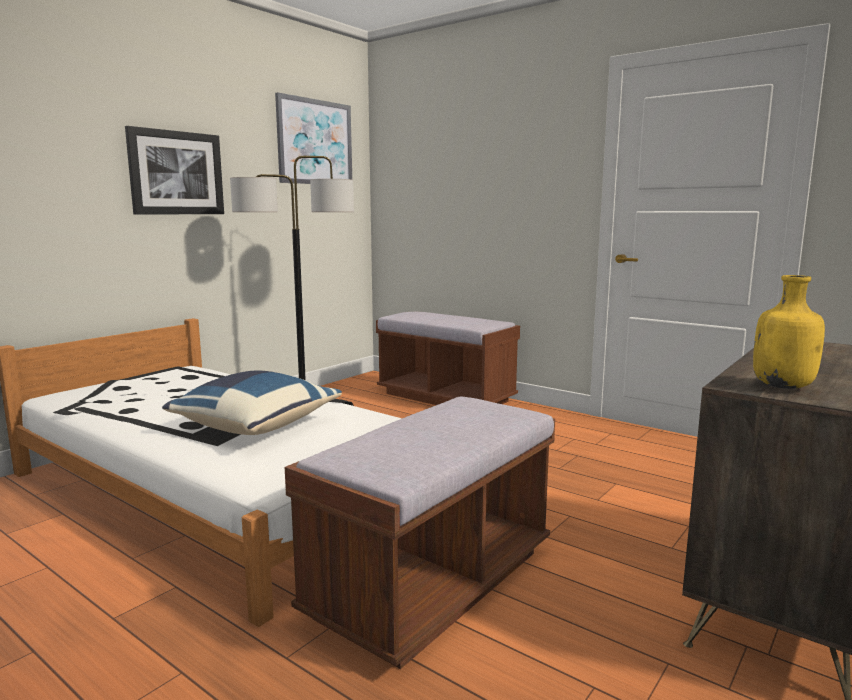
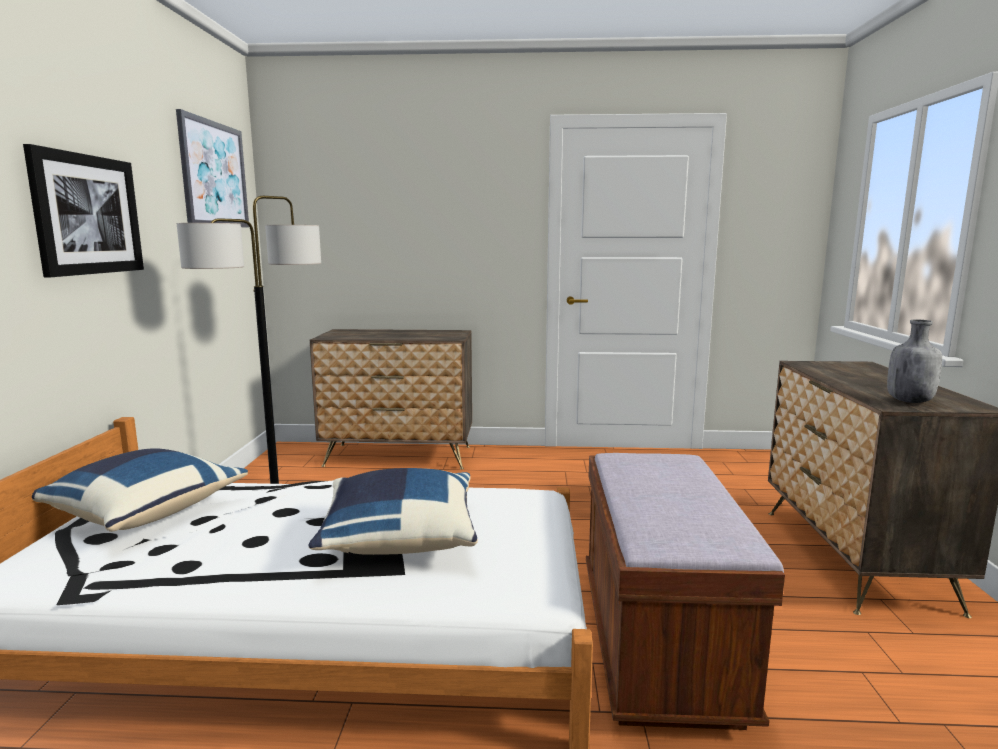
camera: 35 degrees left, 0 degrees up
brown bench [376,312,520,405] -> dresser [310,329,472,469]
yellow bottle [753,275,825,389] -> grey bottle [887,320,942,403]
none -> blue pillow [32,448,248,532]

